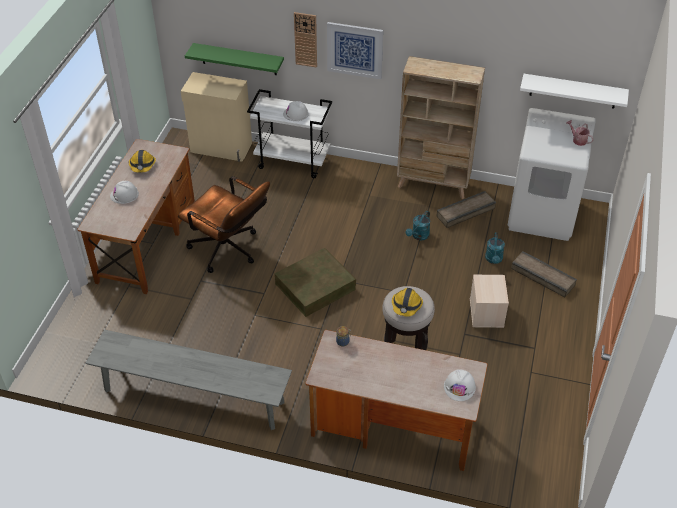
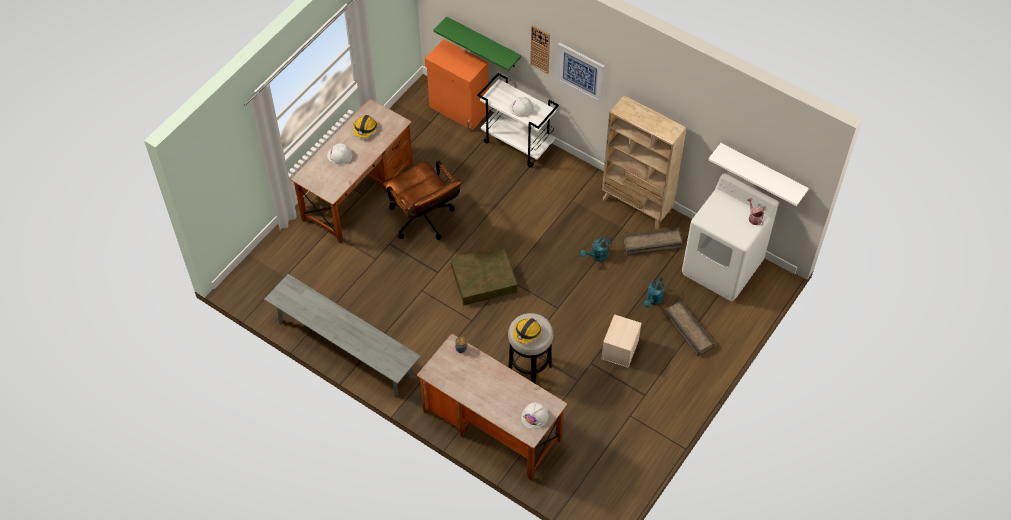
camera: 20 degrees right, 10 degrees up
beige cabinet [181,72,252,162] -> orange cabinet [425,39,489,130]

